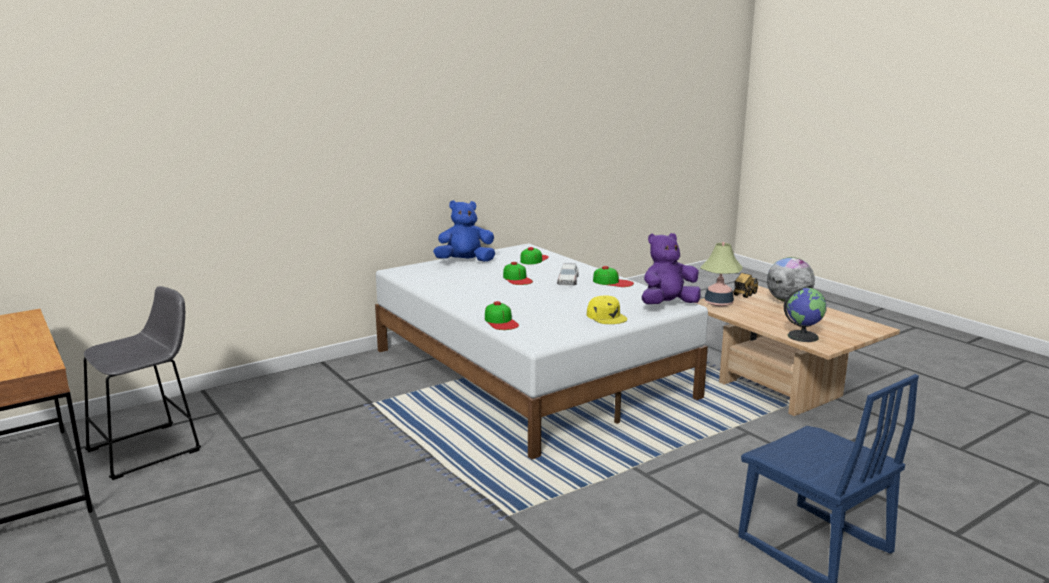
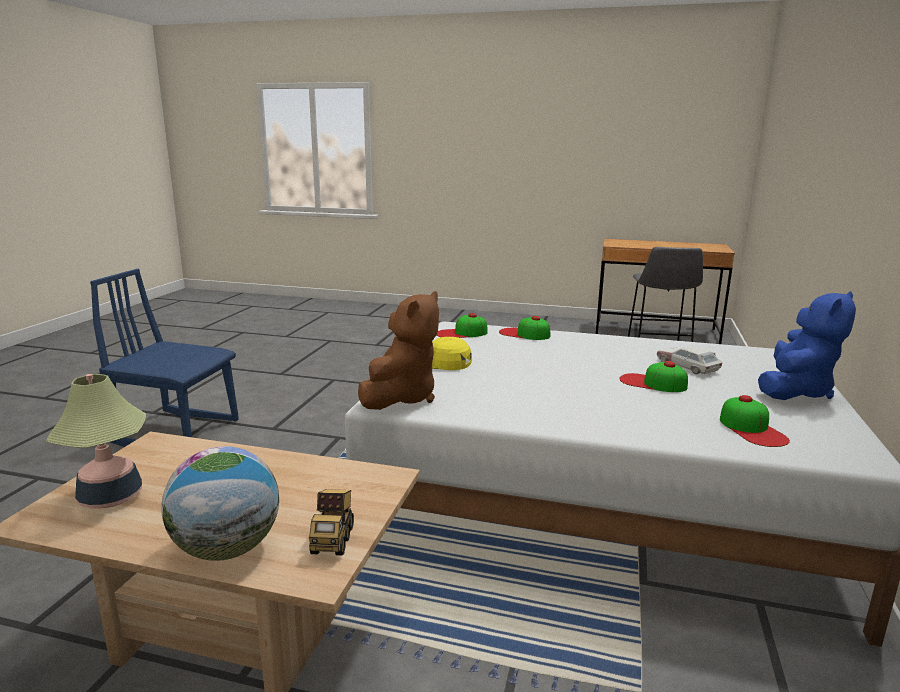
camera: 140 degrees right, 0 degrees up
toy car [557,263,578,286] -> toy car moved to [657,346,722,375]
cap [593,266,634,287] -> cap moved to [437,313,488,338]
purple plush toy [642,233,701,304] -> brown plush toy [358,291,439,410]
table lamp [700,242,743,307] -> table lamp moved to [46,374,146,508]
globe [784,288,827,342] -> none

